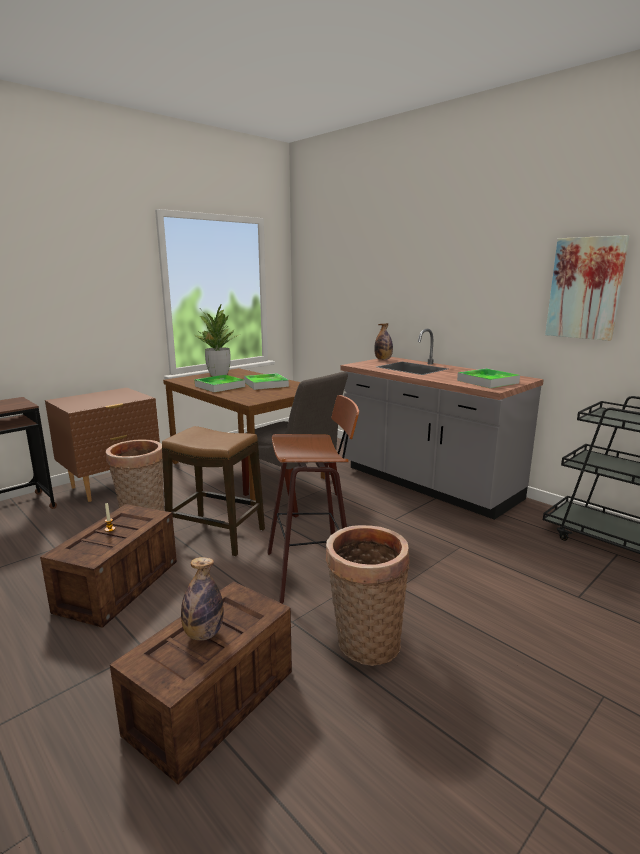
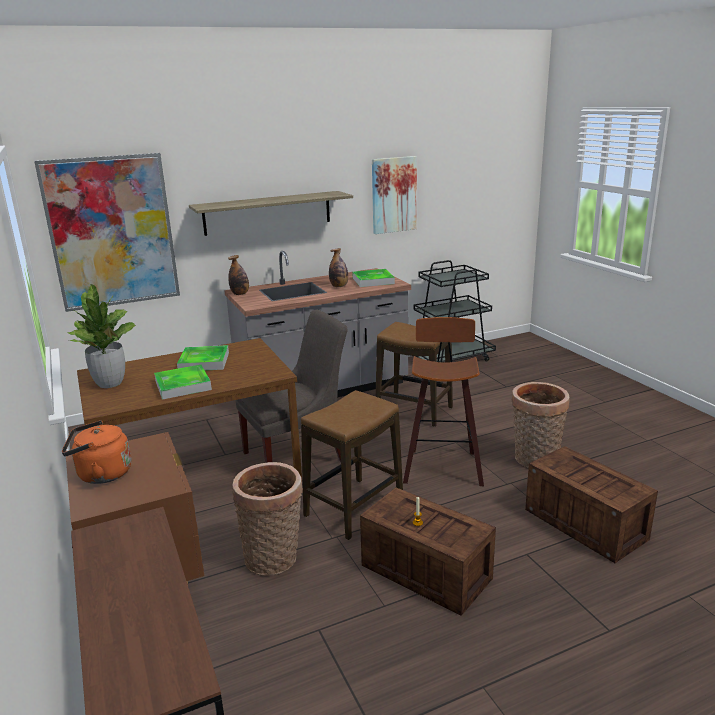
camera: 70 degrees left, 5 degrees up
bottle [181,557,224,640] -> bottle moved to [329,248,348,287]
none -> picture [34,153,180,312]
none -> orange kettle [62,420,131,484]
none -> shelf [189,191,353,236]
none -> stool [376,322,453,427]

